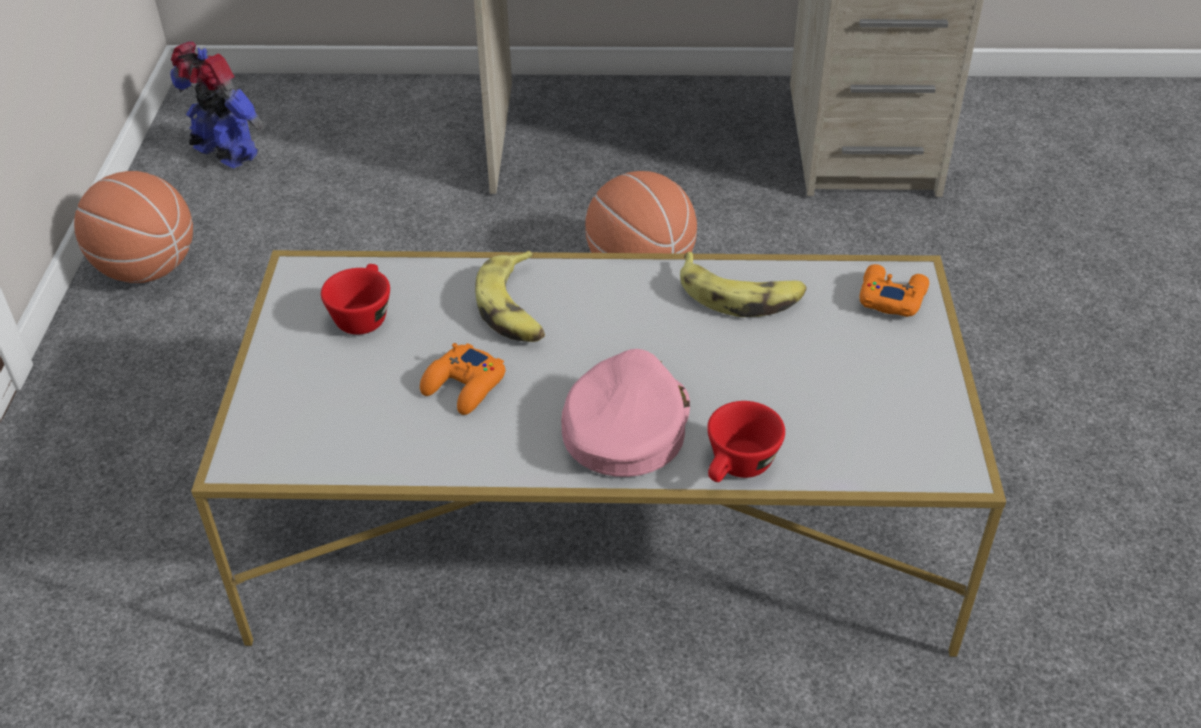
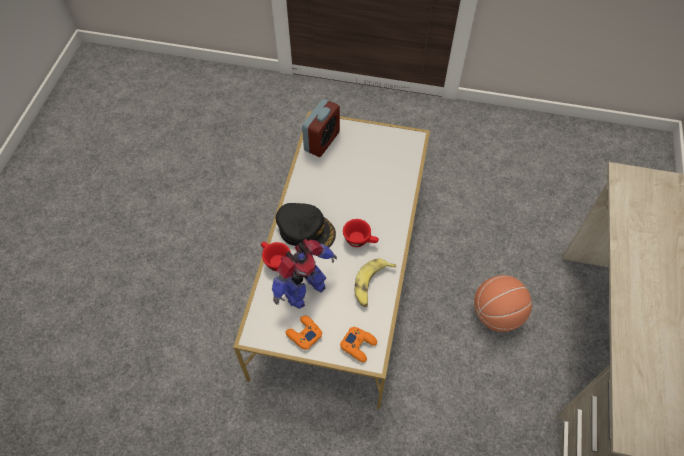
camera: 100 degrees right, 15 degrees up
basketball [74,171,193,283] -> none
toy robot [170,42,264,169] -> toy robot moved to [272,239,337,309]
red cup [321,264,390,335] -> red cup moved to [343,219,379,247]
orange game controller [420,343,505,415] -> orange game controller moved to [285,315,322,350]
banana [475,251,545,342] -> none
pink cap [561,349,690,477] -> black cap [276,203,336,249]
none -> alarm clock [302,99,340,157]

